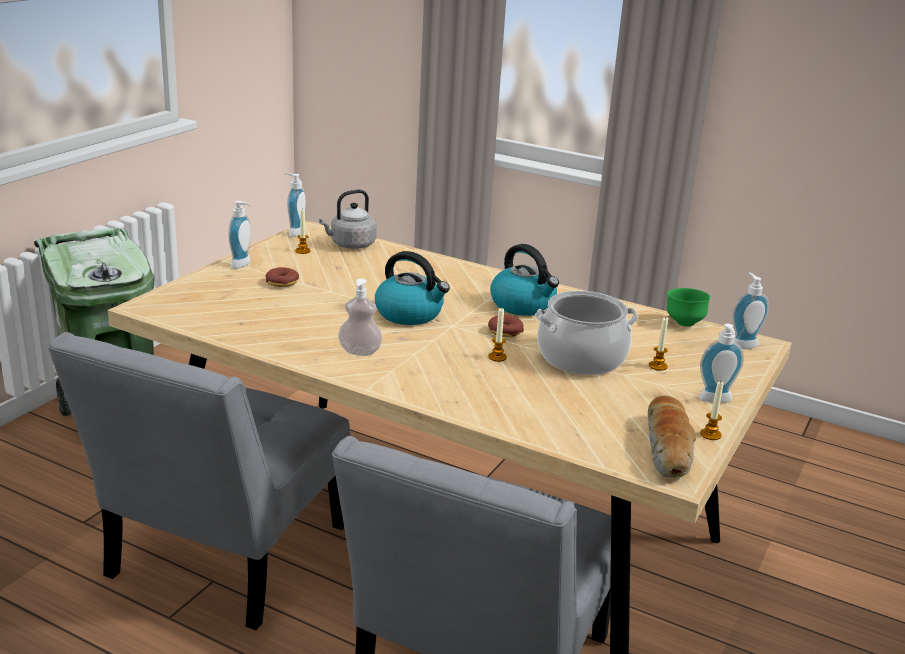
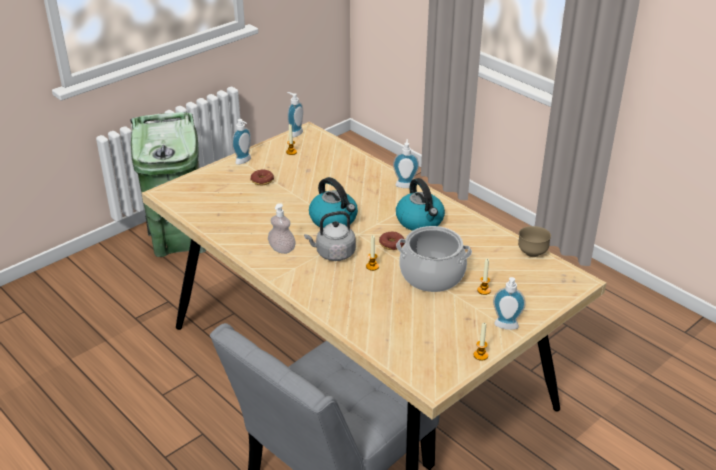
camera: 20 degrees right, 10 degrees up
grey chair [47,332,350,630] -> none
grey kettle [319,189,377,249] -> grey kettle moved to [304,211,356,261]
bread [648,395,696,478] -> none
green bowl [667,288,710,327] -> brown bowl [518,226,551,257]
soap dispenser [732,273,769,349] -> soap dispenser moved to [393,139,419,188]

